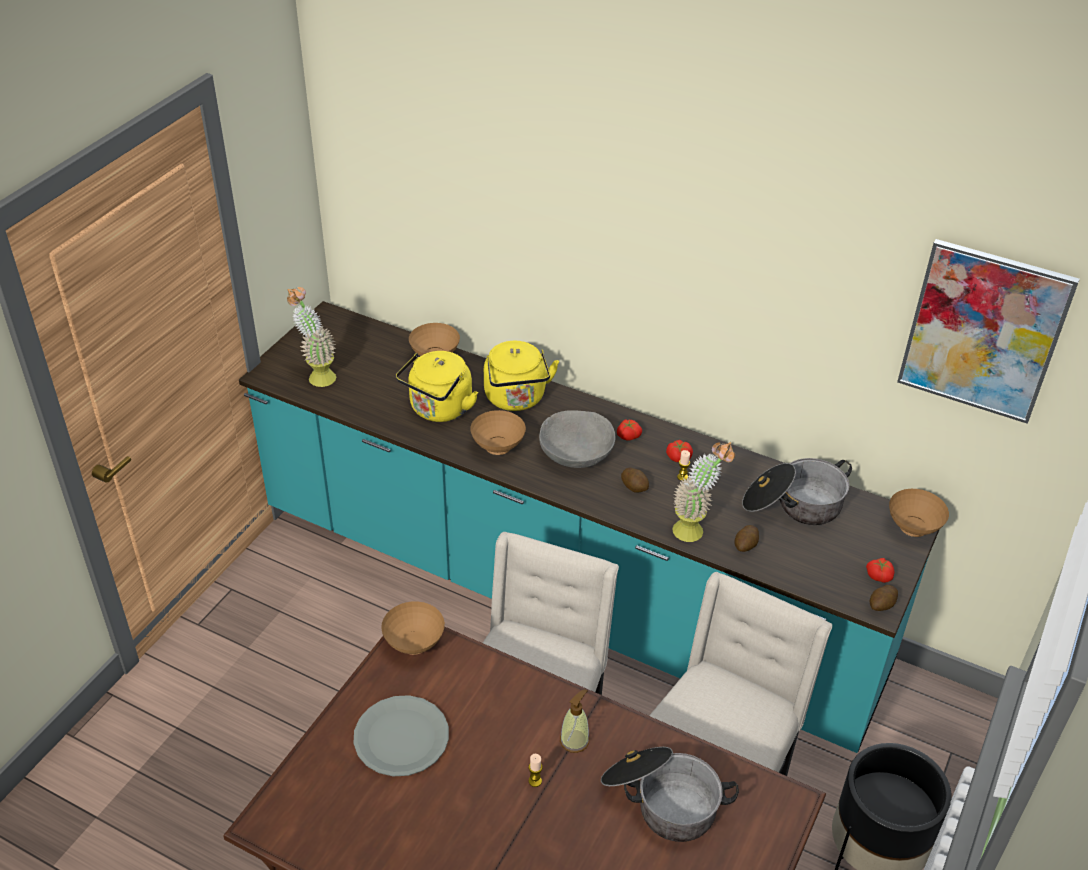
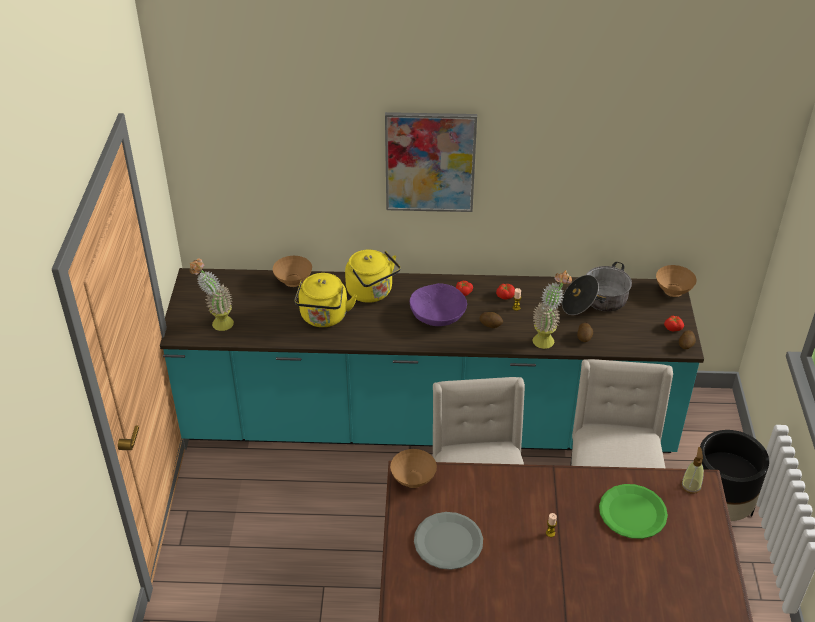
camera: 25 degrees left, 0 degrees up
brown bowl [470,410,526,455] -> none
grey bowl [539,410,615,468] -> purple bowl [410,283,467,326]
soap dispenser [560,689,589,753] -> soap dispenser moved to [681,447,704,494]
cooking pot [601,747,739,842] -> green plate [599,484,668,539]
picture [897,239,1080,424] -> picture moved to [385,112,477,212]

